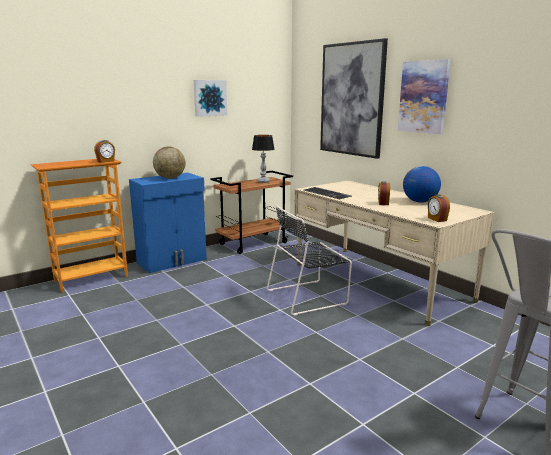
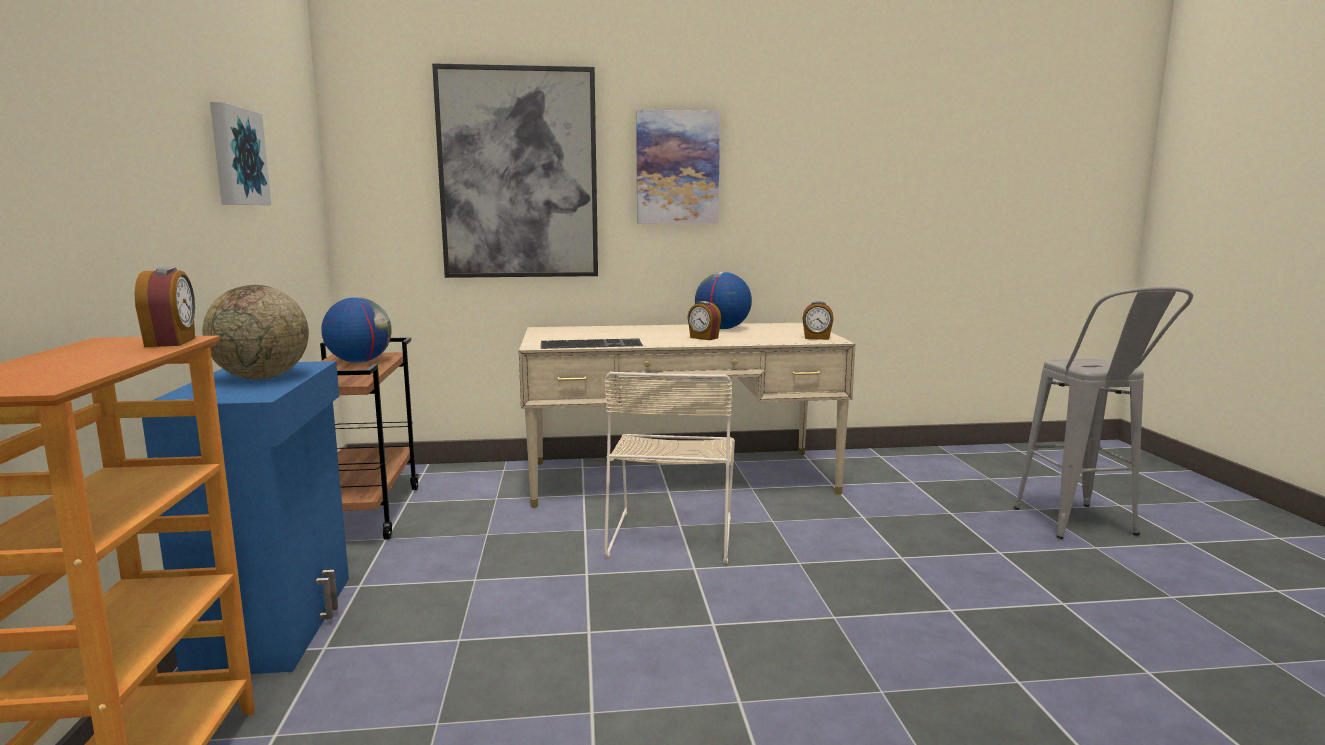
camera: 60 degrees left, 5 degrees down
table lamp [252,135,274,183] -> globe [321,297,392,363]
black chair [267,205,352,316] -> beige chair [604,372,735,564]

